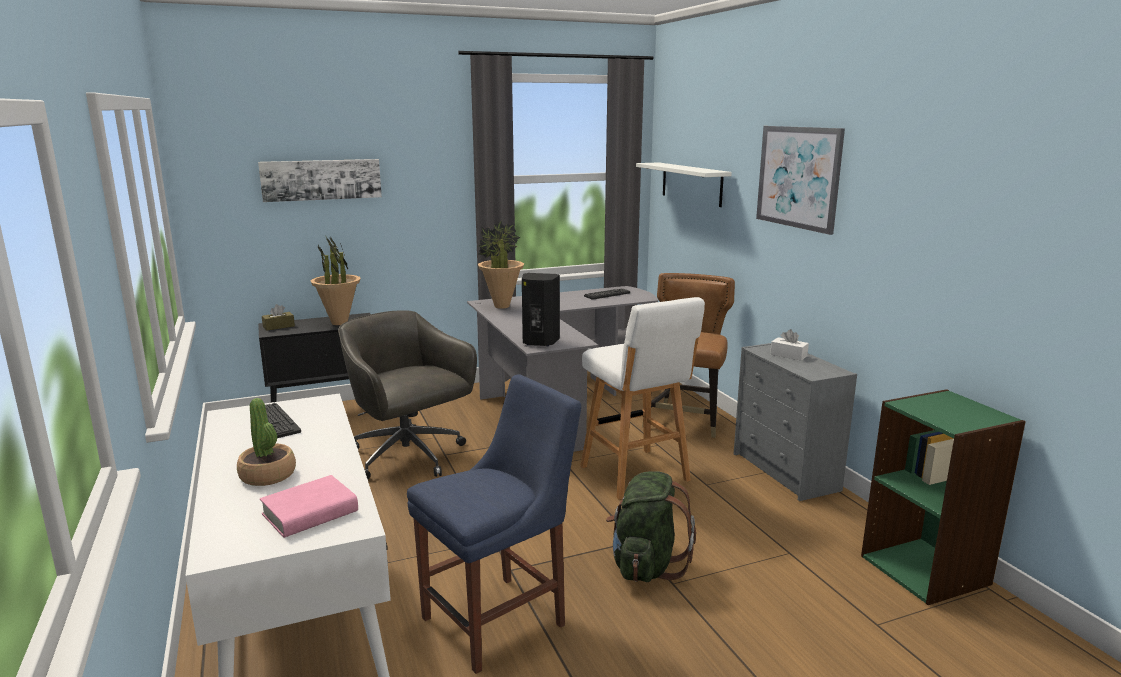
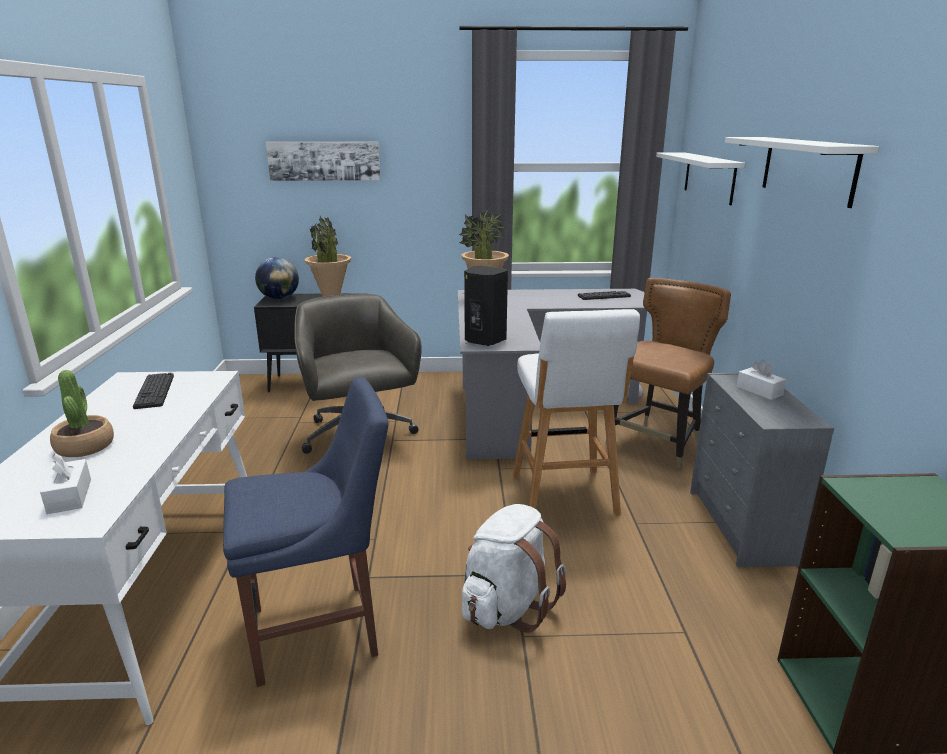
camera: 20 degrees right, 5 degrees up
pink book [260,475,358,538] -> white tissue box [40,453,91,514]
brown tissue box [262,304,295,331] -> globe [255,257,299,300]
green backpack [606,471,696,582] -> white backpack [462,504,566,633]
picture [756,126,845,235] -> white shelf [725,137,879,208]

